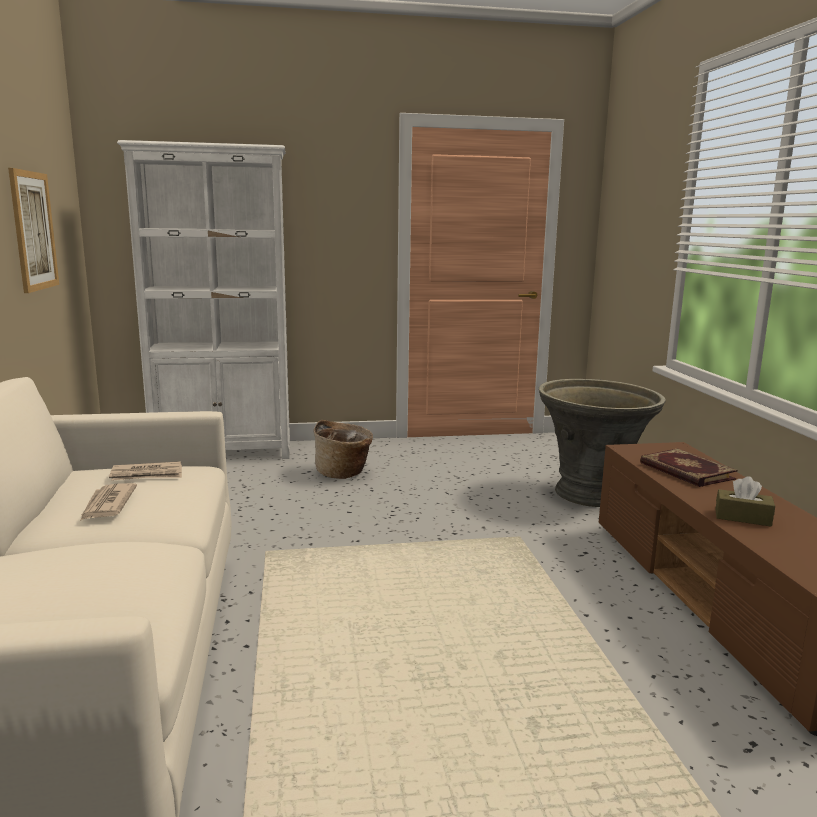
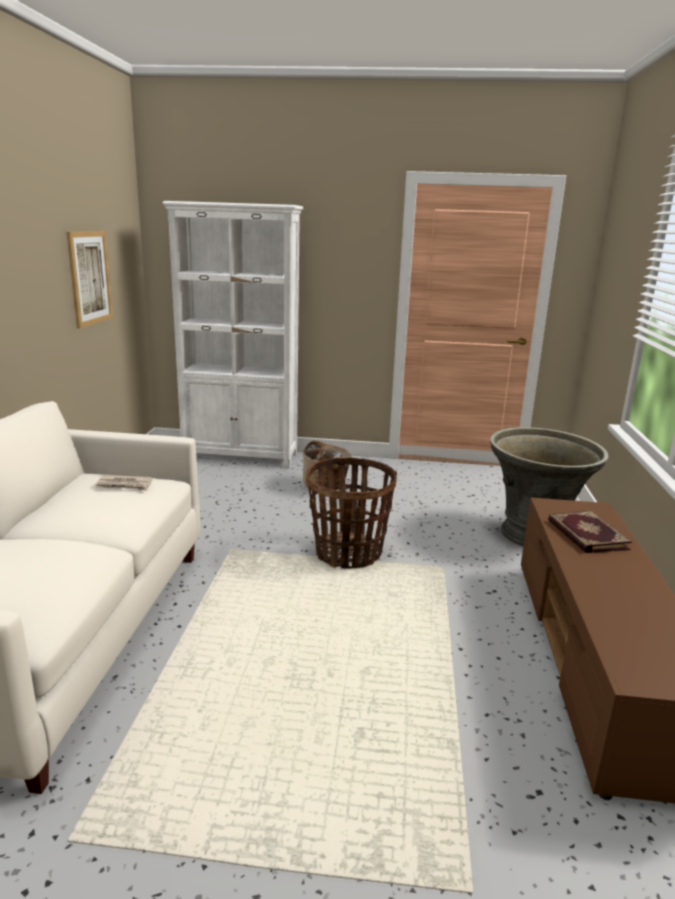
camera: 15 degrees right, 5 degrees up
newspaper [80,483,137,521] -> none
brown tissue box [716,476,775,527] -> none
none -> basket [306,457,397,569]

